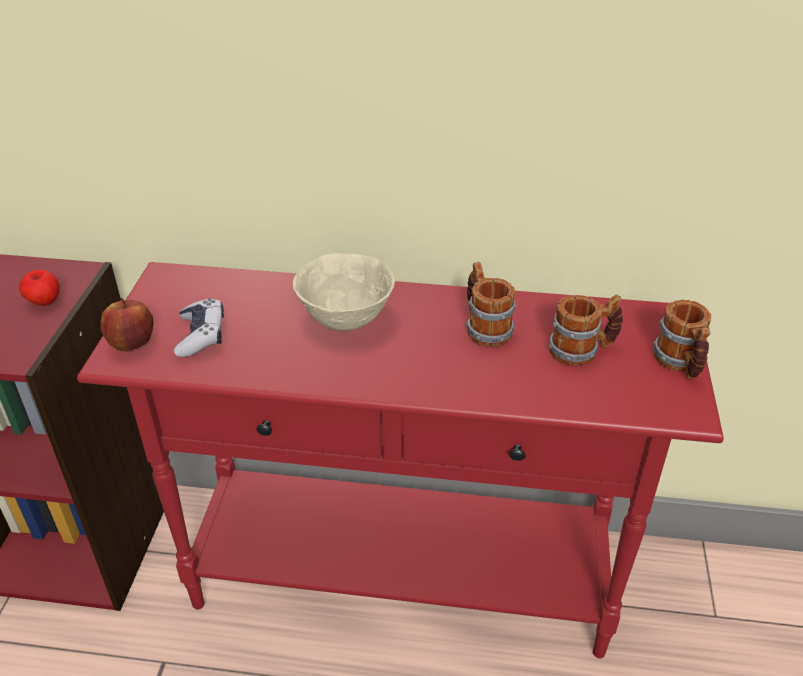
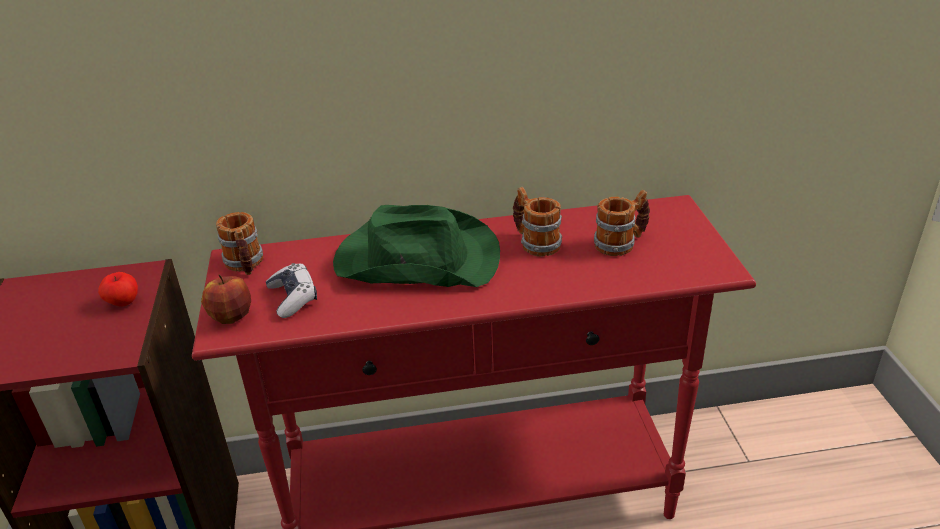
camera: 15 degrees left, 5 degrees down
beige bowl [293,253,395,331] -> green hat [333,205,500,287]
mug [653,300,711,379] -> mug moved to [216,212,263,275]

